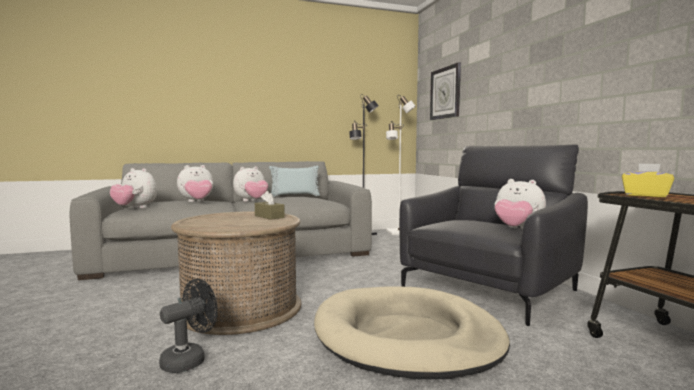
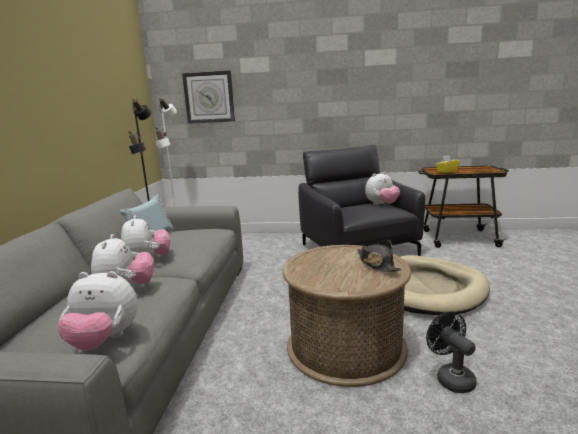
camera: 65 degrees left, 10 degrees up
plush toy [110,168,157,208] -> plush toy turned 45 degrees clockwise [57,271,138,351]
brown tissue box [255,191,285,220] -> none
none -> black hat [357,240,402,272]

